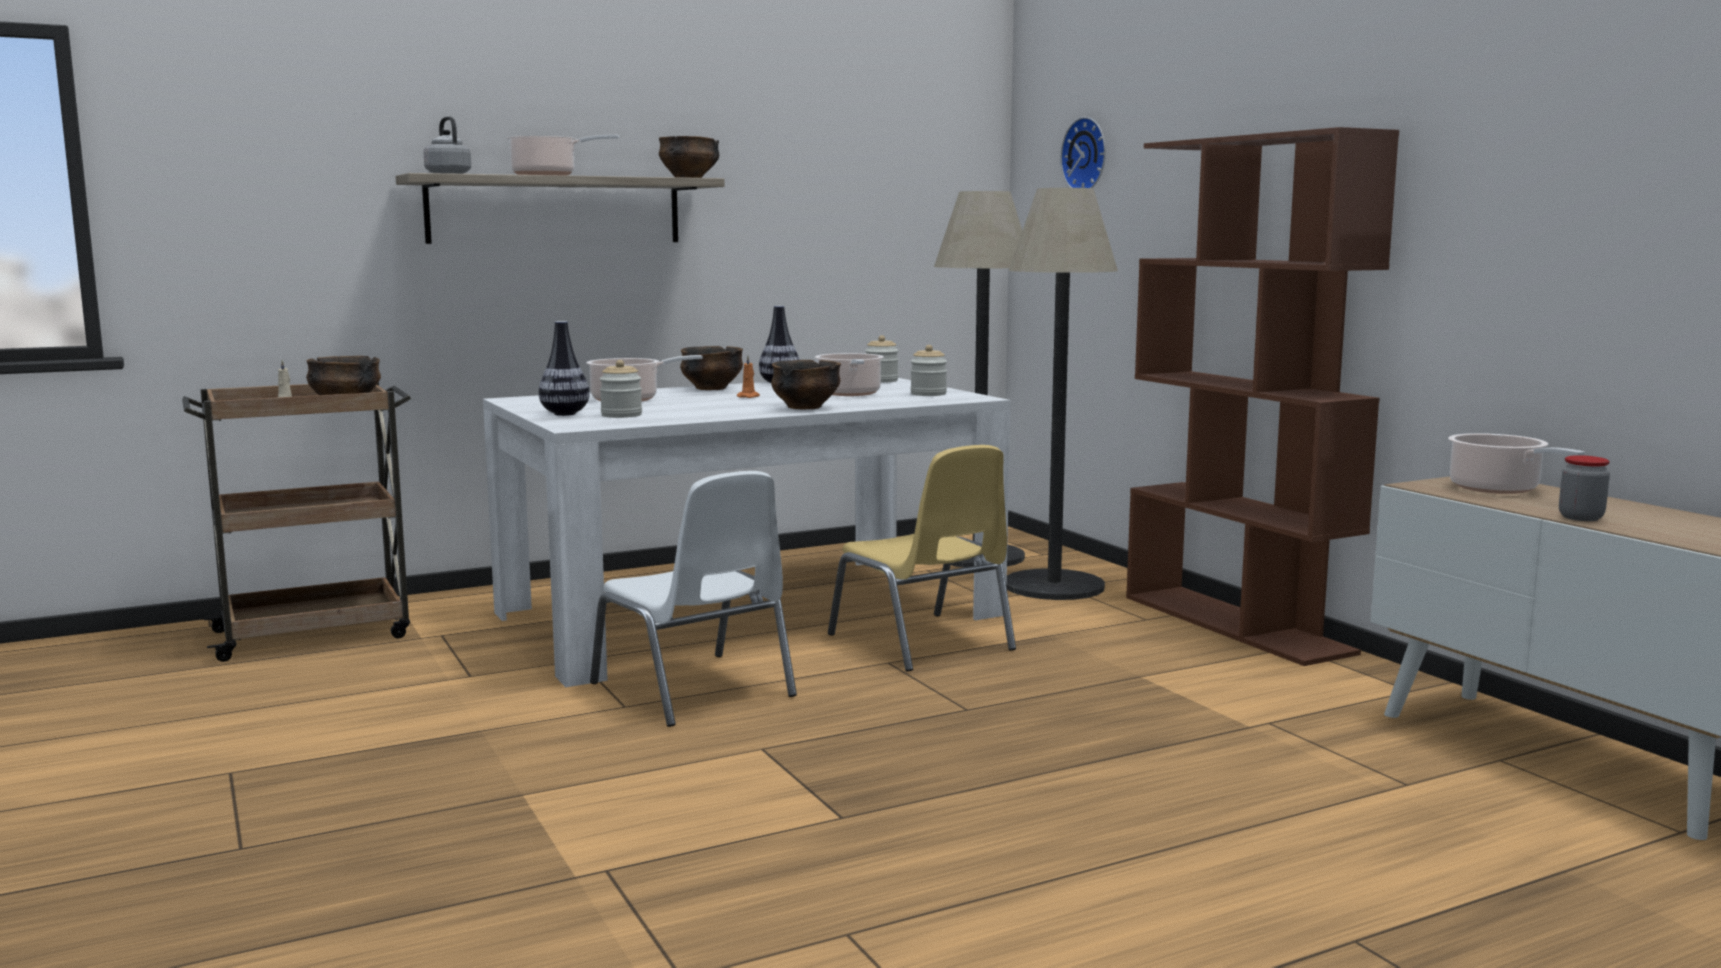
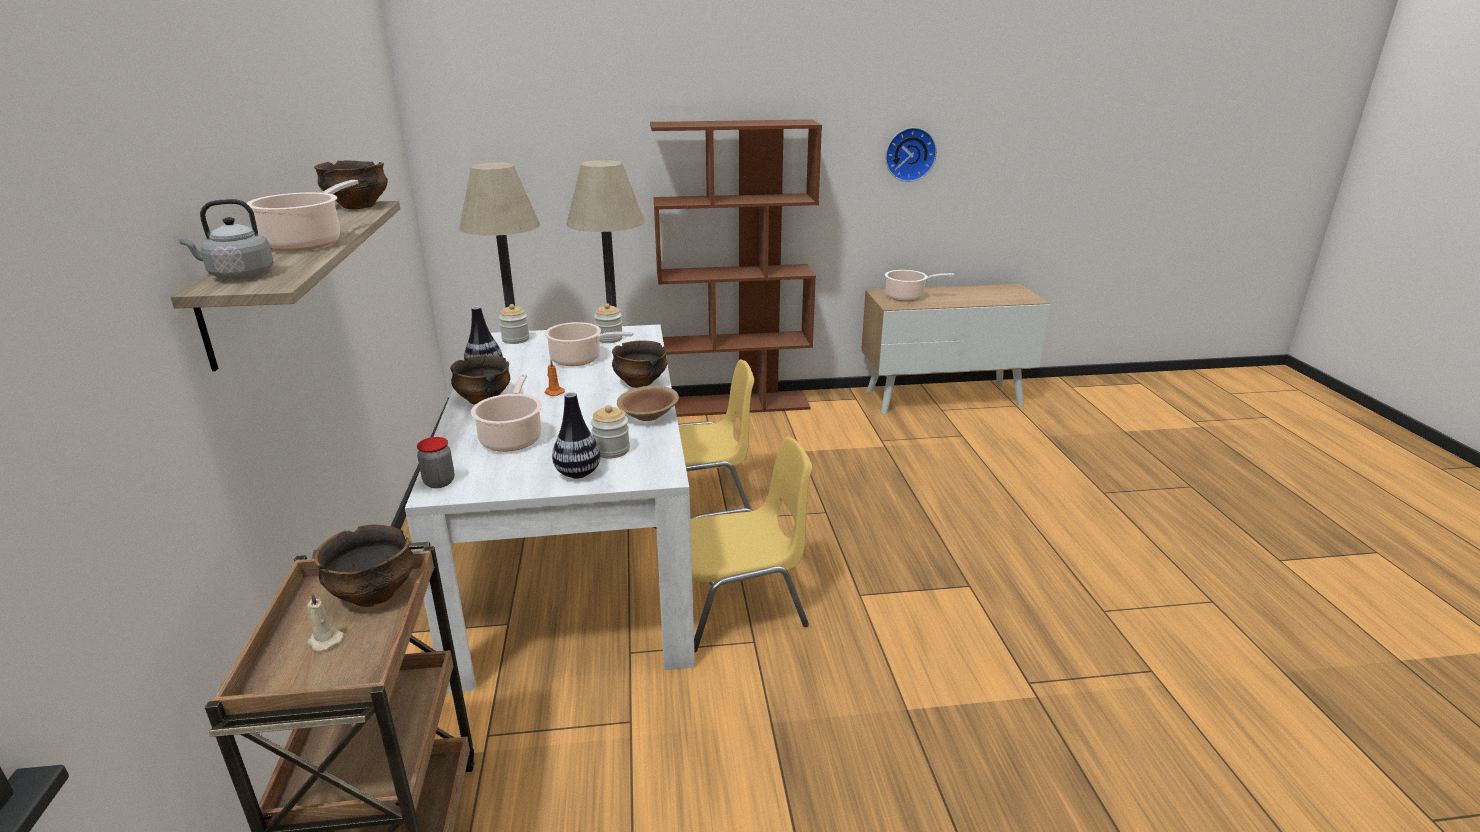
camera: 70 degrees left, 15 degrees up
white chair [590,471,797,727] -> yellow chair [690,437,812,652]
wall clock [1060,117,1106,188] -> wall clock moved to [885,127,937,182]
jar [1559,455,1610,521] -> jar moved to [417,437,454,488]
none -> brown bowl [617,386,679,421]

